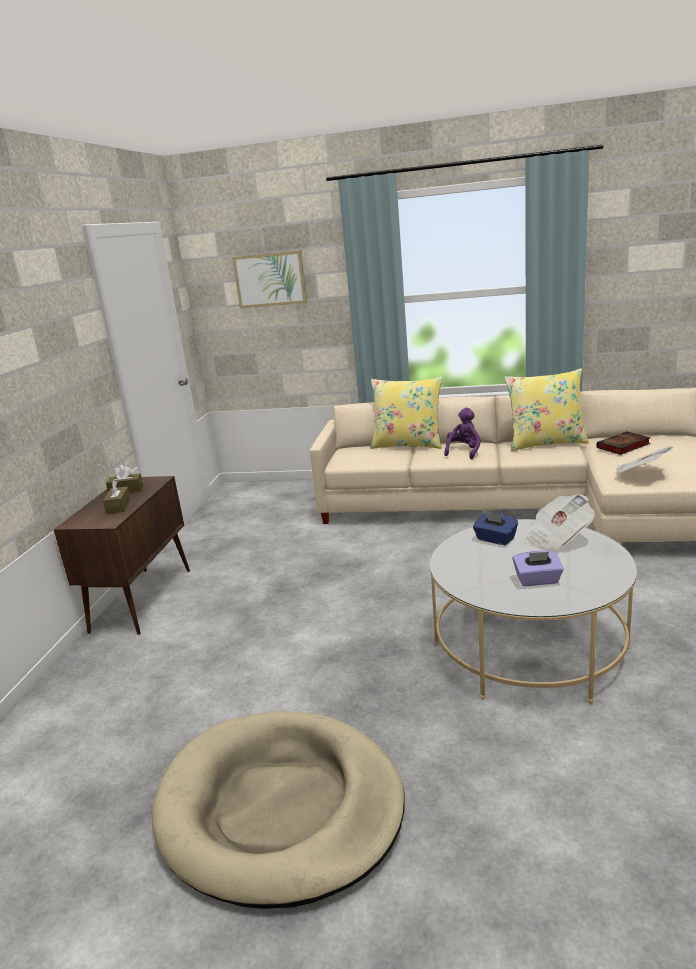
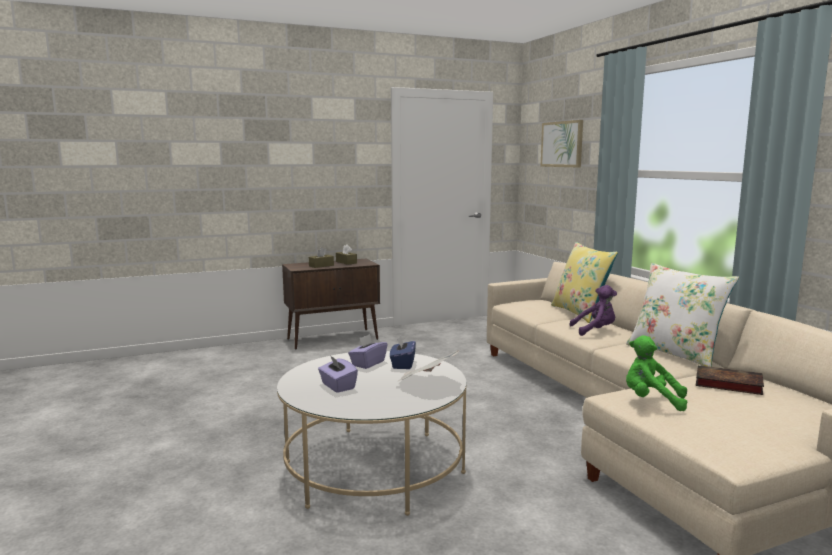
camera: 55 degrees right, 10 degrees down
beige dog bed [152,711,405,909] -> none
yellow pillow [504,369,589,451] -> white pillow [626,263,739,367]
newspaper [616,446,673,474] -> green plush toy [626,335,688,411]
none -> purple tissue box [348,334,387,369]

